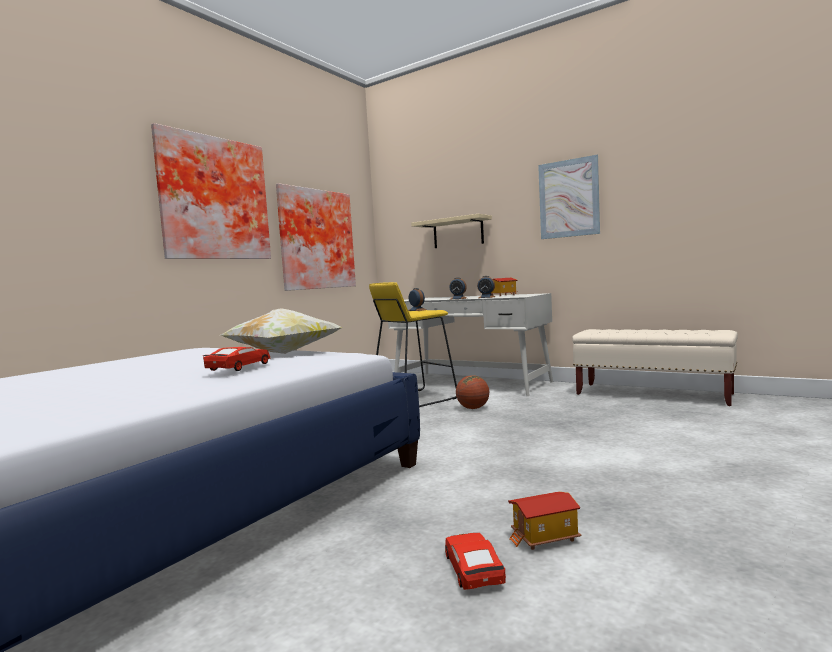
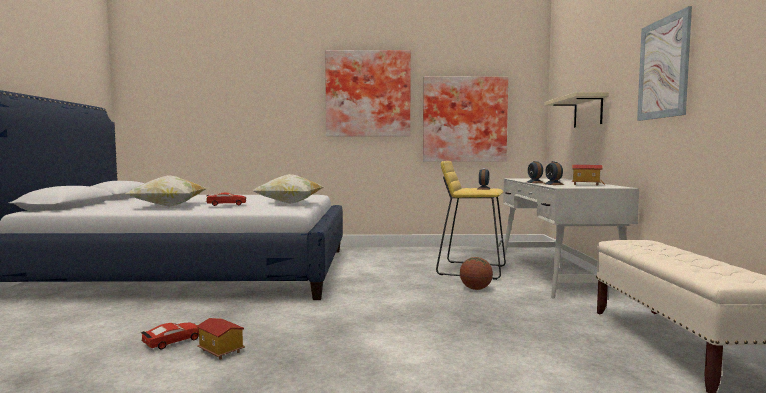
camera: 55 degrees right, 0 degrees up
none -> pillow [125,175,207,207]

